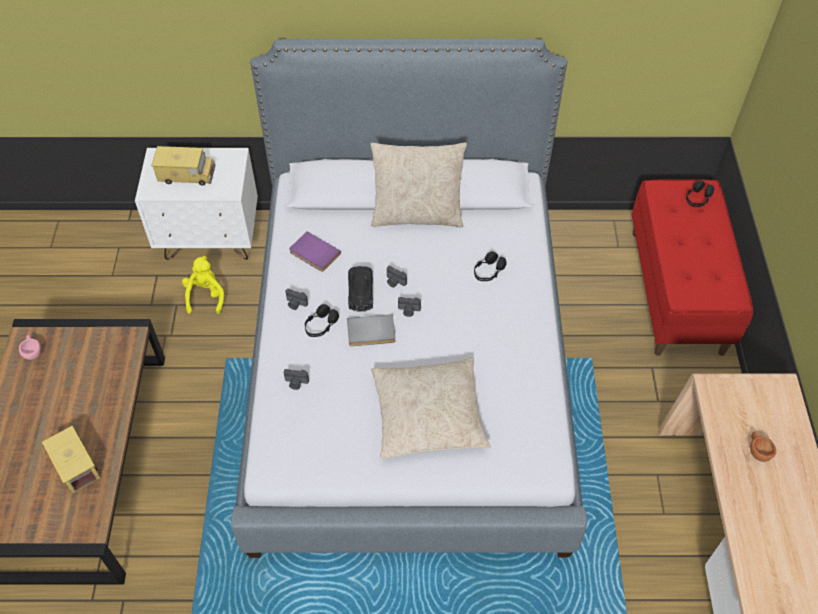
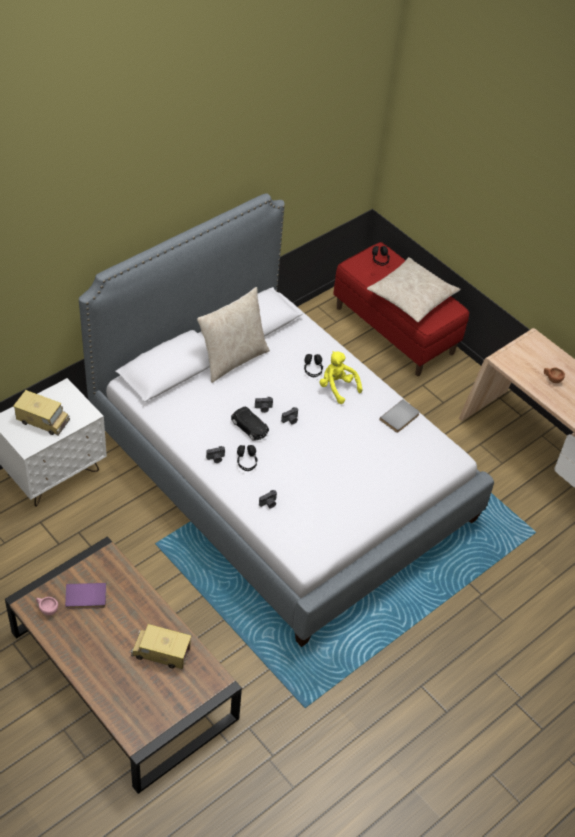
camera: 45 degrees left, 5 degrees down
toy truck [151,146,215,186] -> toy truck turned 60 degrees clockwise [13,390,70,436]
yellow plush toy [182,256,224,314] -> yellow plush toy moved to [320,351,363,404]
purple book [289,231,341,272] -> purple book moved to [65,583,106,609]
grey book [347,314,395,346] -> grey book moved to [380,399,420,433]
beige pillow [371,358,491,459] -> beige pillow moved to [367,257,461,322]

